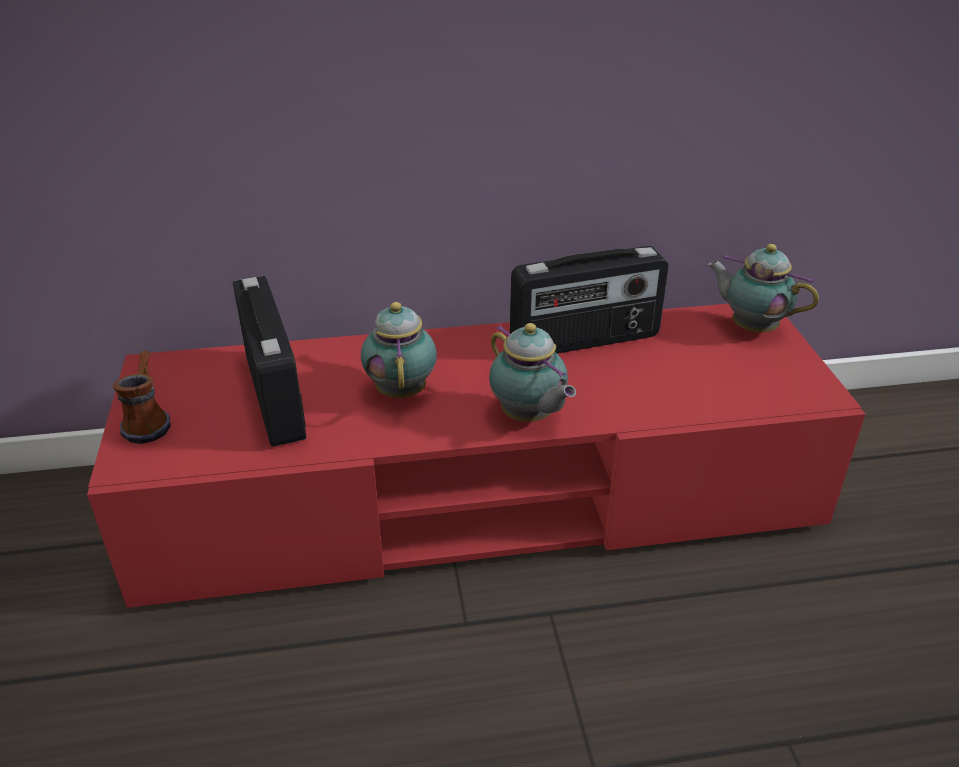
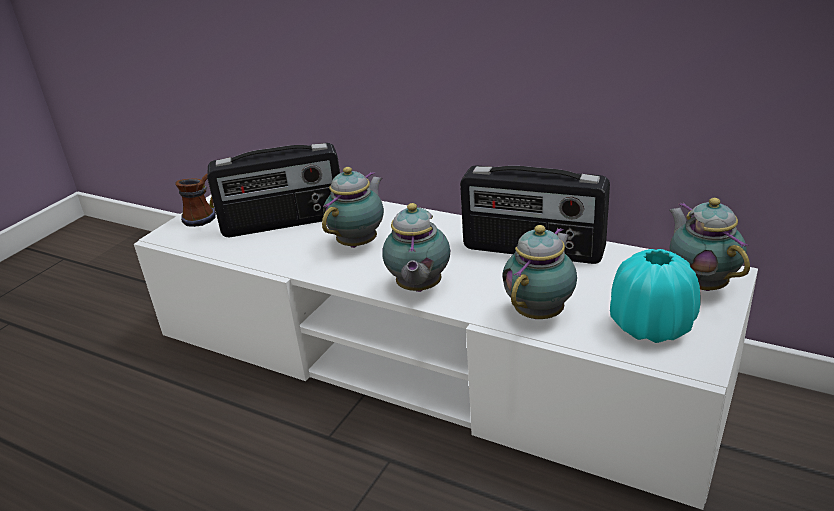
camera: 40 degrees right, 5 degrees down
red tv stand [87,304,865,608] -> white tv stand [134,195,758,510]
radio [233,276,306,447] -> radio turned 60 degrees clockwise [207,143,340,237]
none -> teapot [502,225,577,319]
none -> turquoise vase [610,249,700,343]

